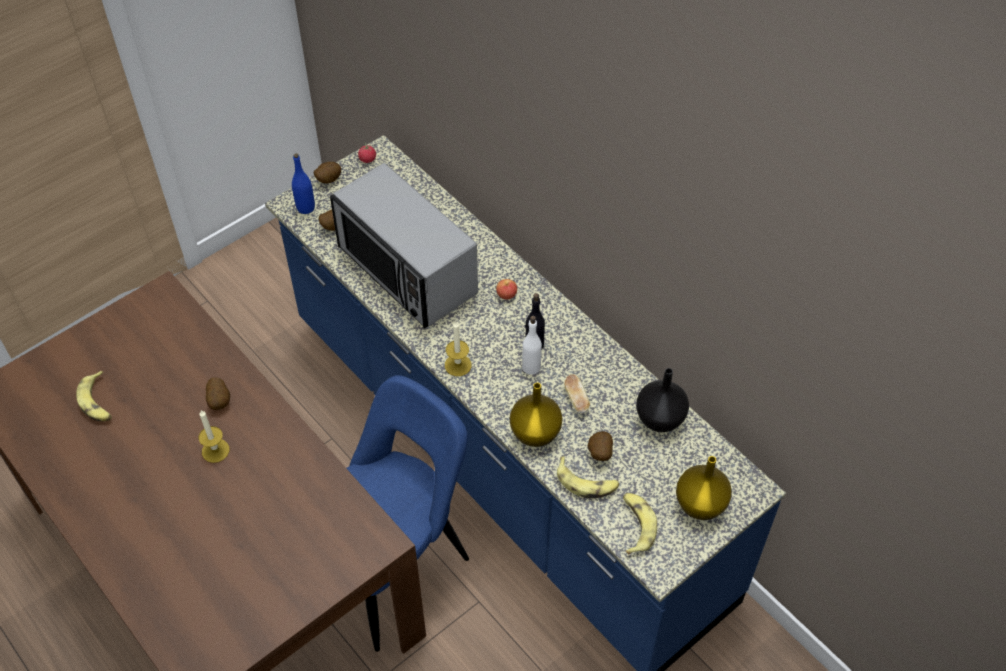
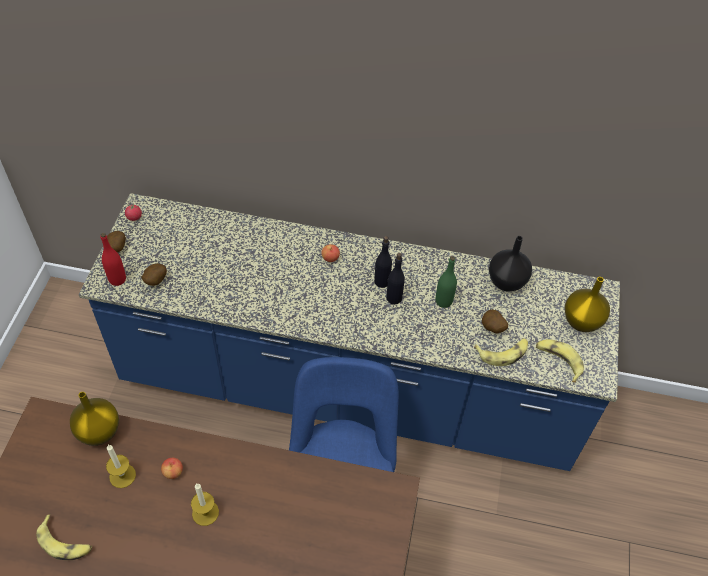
camera: 40 degrees left, 0 degrees up
potato [206,377,230,410] -> apple [161,458,183,479]
blue bottle [292,153,315,214] -> red bottle [100,233,126,286]
microwave [330,163,478,328] -> none
candle [445,322,472,376] -> candle moved to [106,445,136,488]
yellow vase [510,383,562,447] -> yellow vase moved to [70,392,119,446]
white bottle [522,316,542,375] -> black bottle [386,253,405,304]
bread [564,374,590,413] -> green bottle [436,256,457,308]

